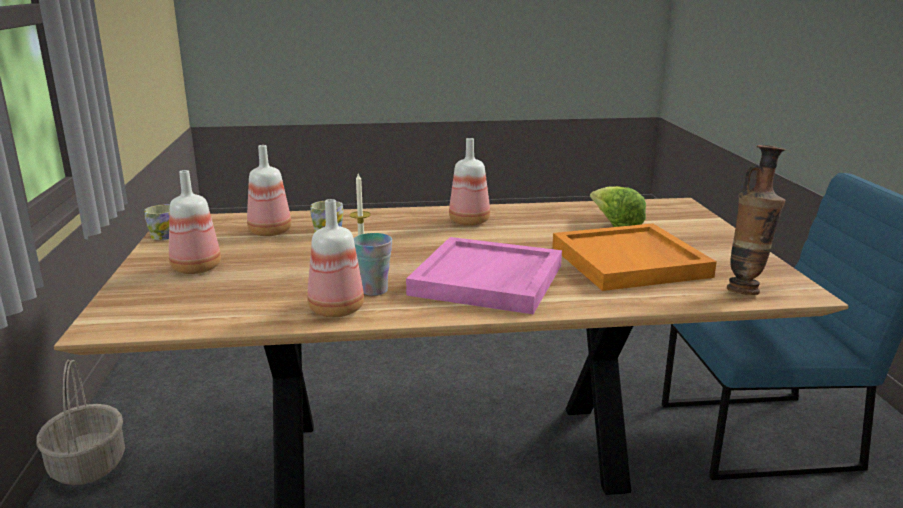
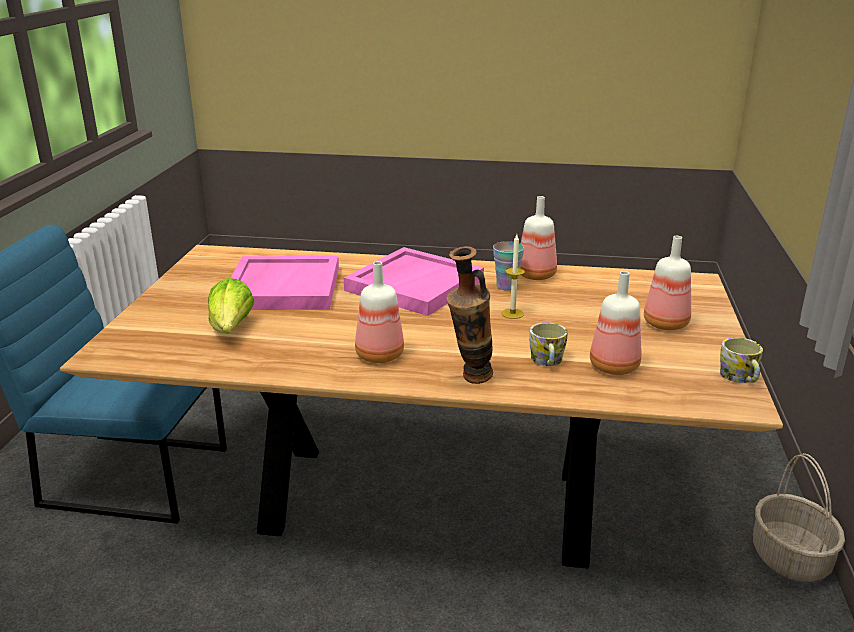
camera: 165 degrees left, 5 degrees up
orange tray [552,223,717,291] -> pink tray [231,256,339,310]
vase [727,145,787,295] -> vase moved to [446,246,493,384]

